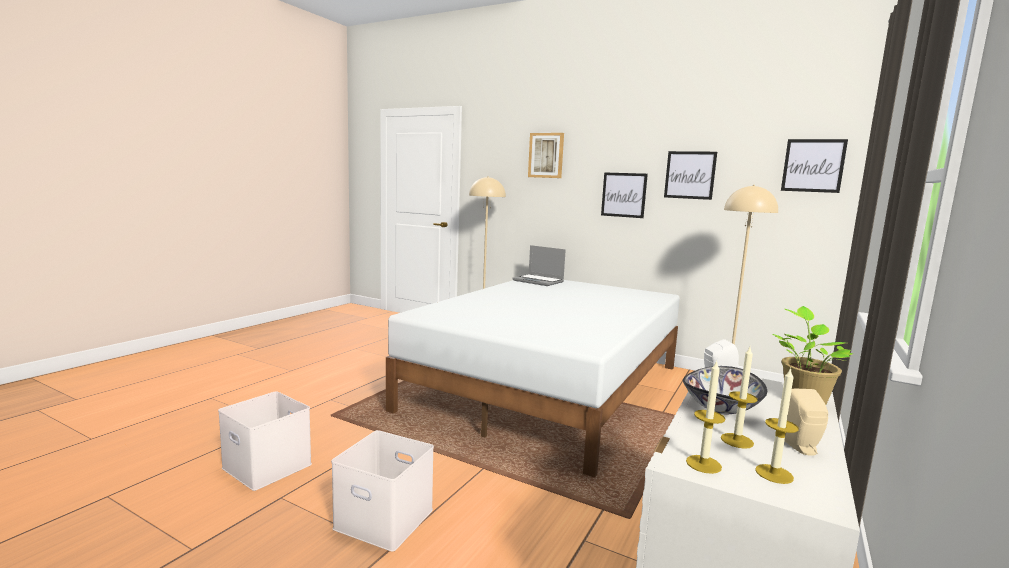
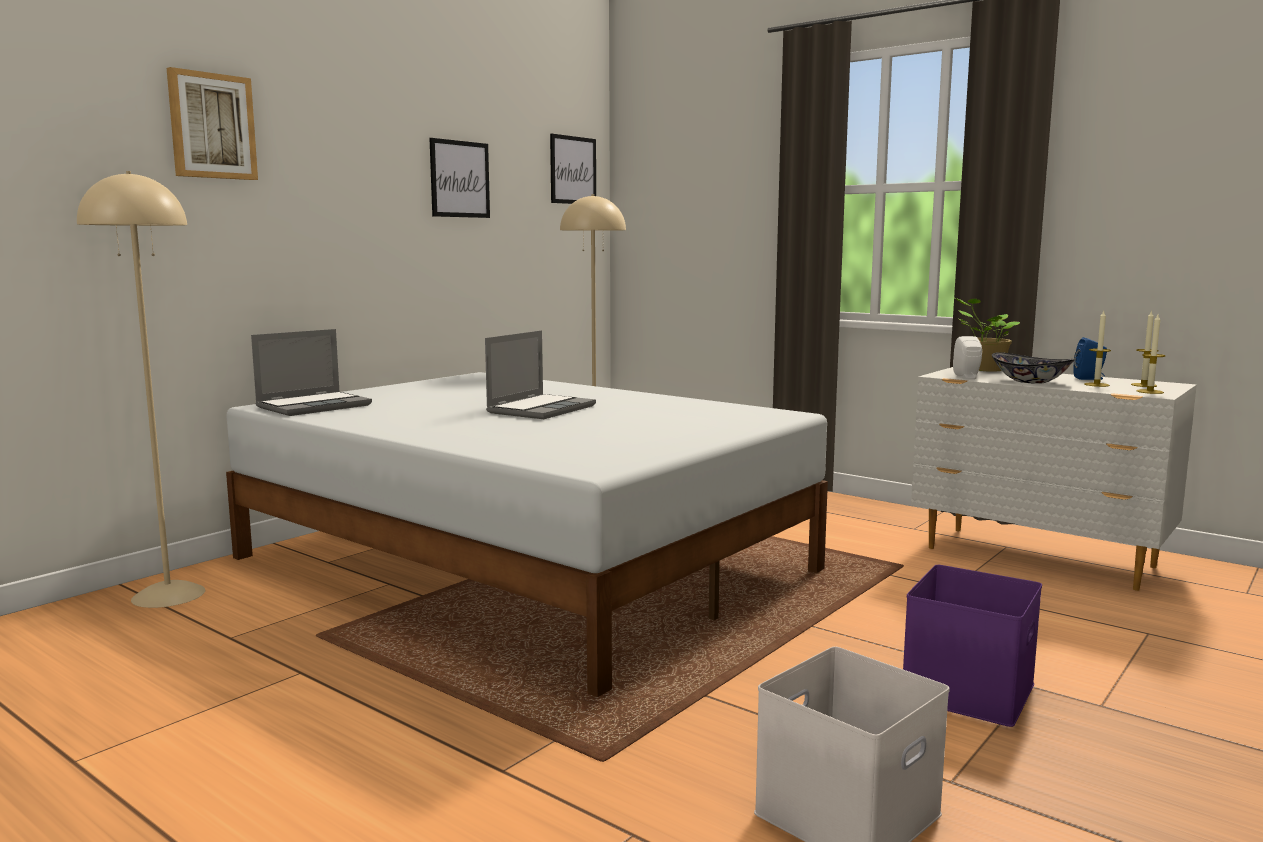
camera: 80 degrees left, 0 degrees up
white storage box [331,430,434,552] -> purple storage box [903,565,1042,727]
picture [601,172,648,218] -> none
beige speaker [778,389,828,456] -> blue speaker [1073,337,1107,380]
none -> laptop [485,330,596,419]

